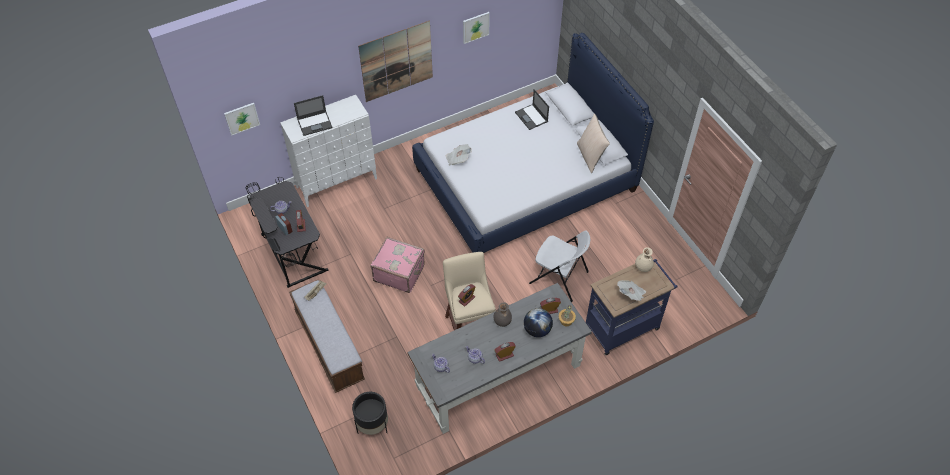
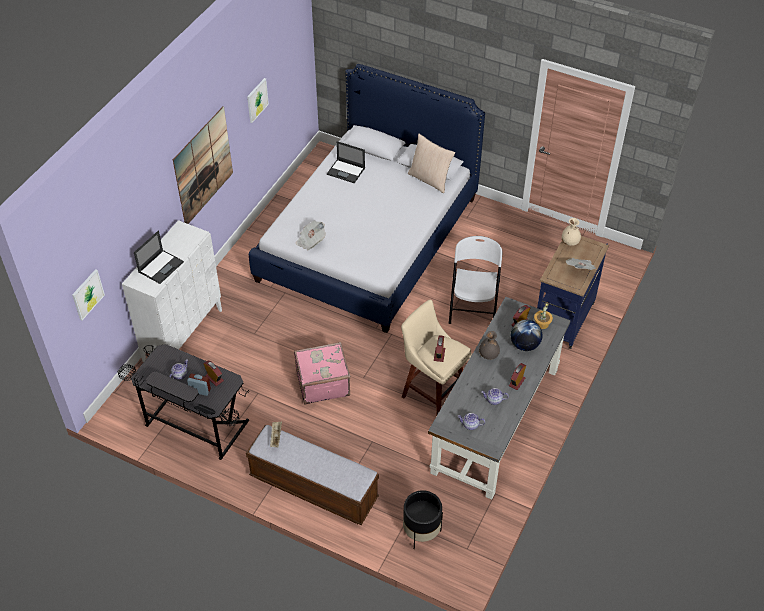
camera: 35 degrees left, 5 degrees down
white chair [529,231,590,302] -> white chair turned 75 degrees counterclockwise [448,236,503,324]

